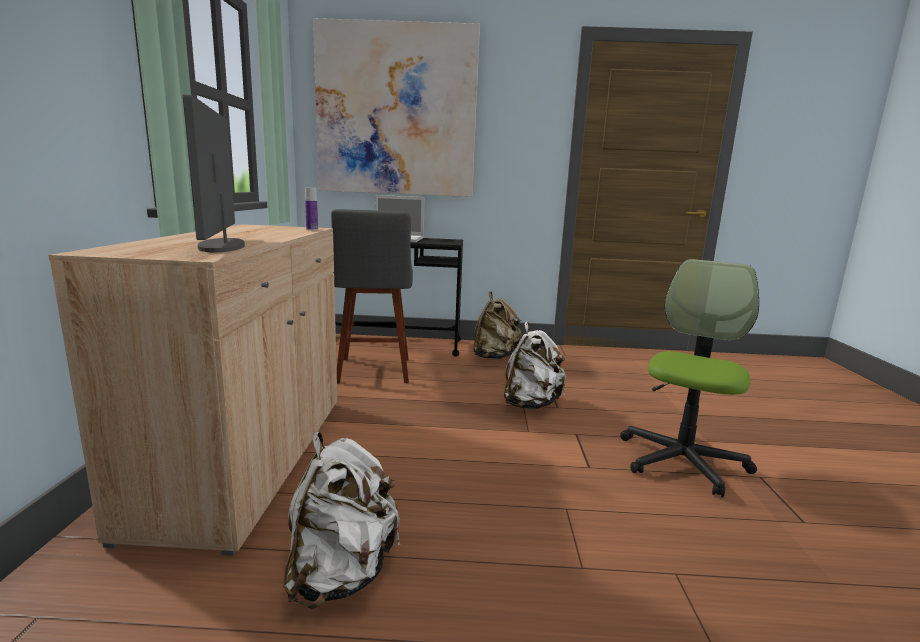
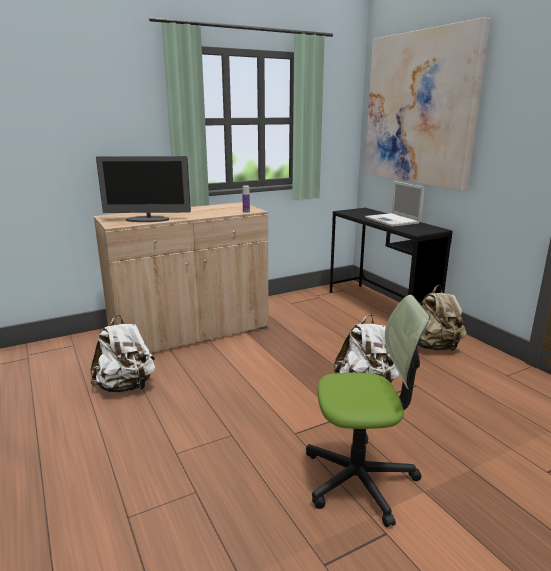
camera: 60 degrees right, 5 degrees up
monitor [183,94,245,252] -> monitor turned 135 degrees counterclockwise [96,156,191,222]
grey stool [331,209,413,383] -> none

